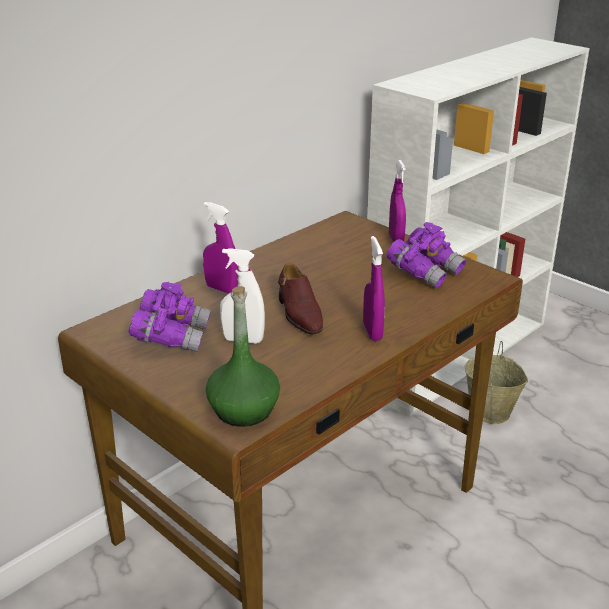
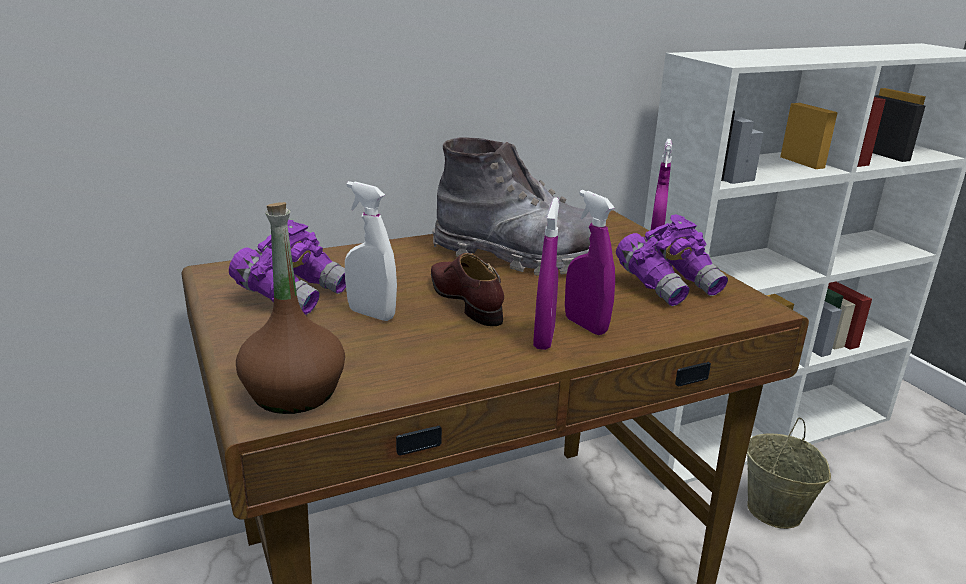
camera: 20 degrees right, 5 degrees down
purple spray bottle [203,202,238,294] -> purple spray bottle moved to [565,190,615,335]
green bottle [206,286,280,427] -> brown bottle [236,202,345,414]
brown shoe [278,263,323,335] -> brown shoe turned 150 degrees clockwise [431,253,504,326]
none -> grey boot [432,137,593,275]

